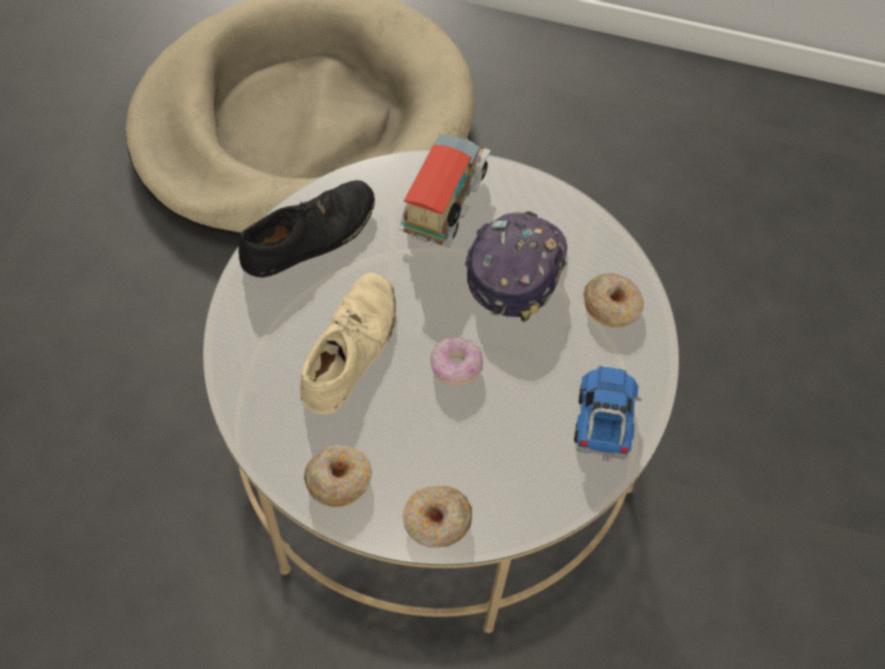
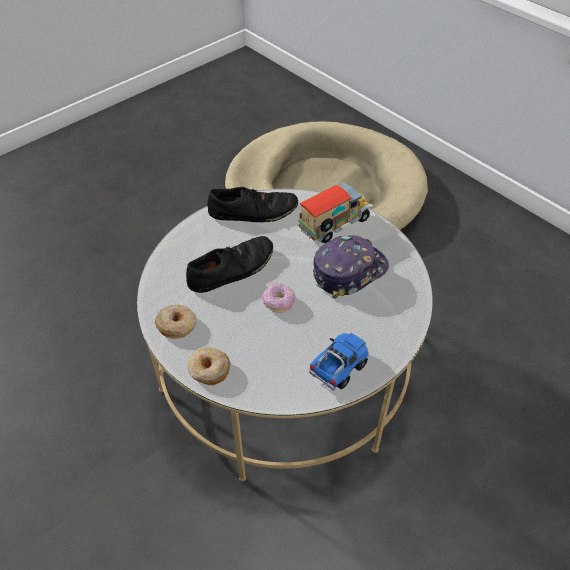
camera: 35 degrees right, 10 degrees down
beige shoe [300,273,396,414] -> black shoe [186,236,273,293]
donut [583,273,644,327] -> none

